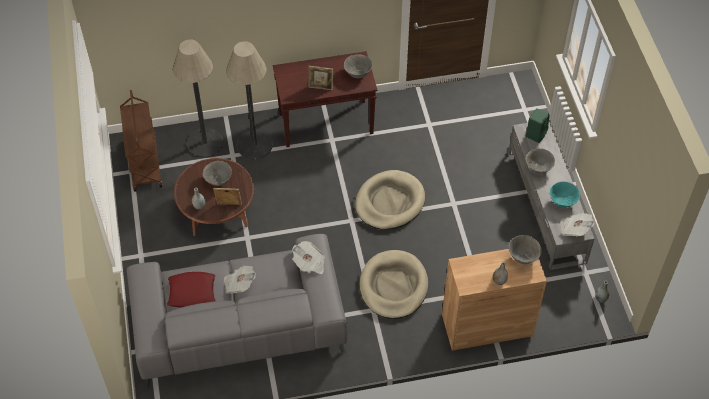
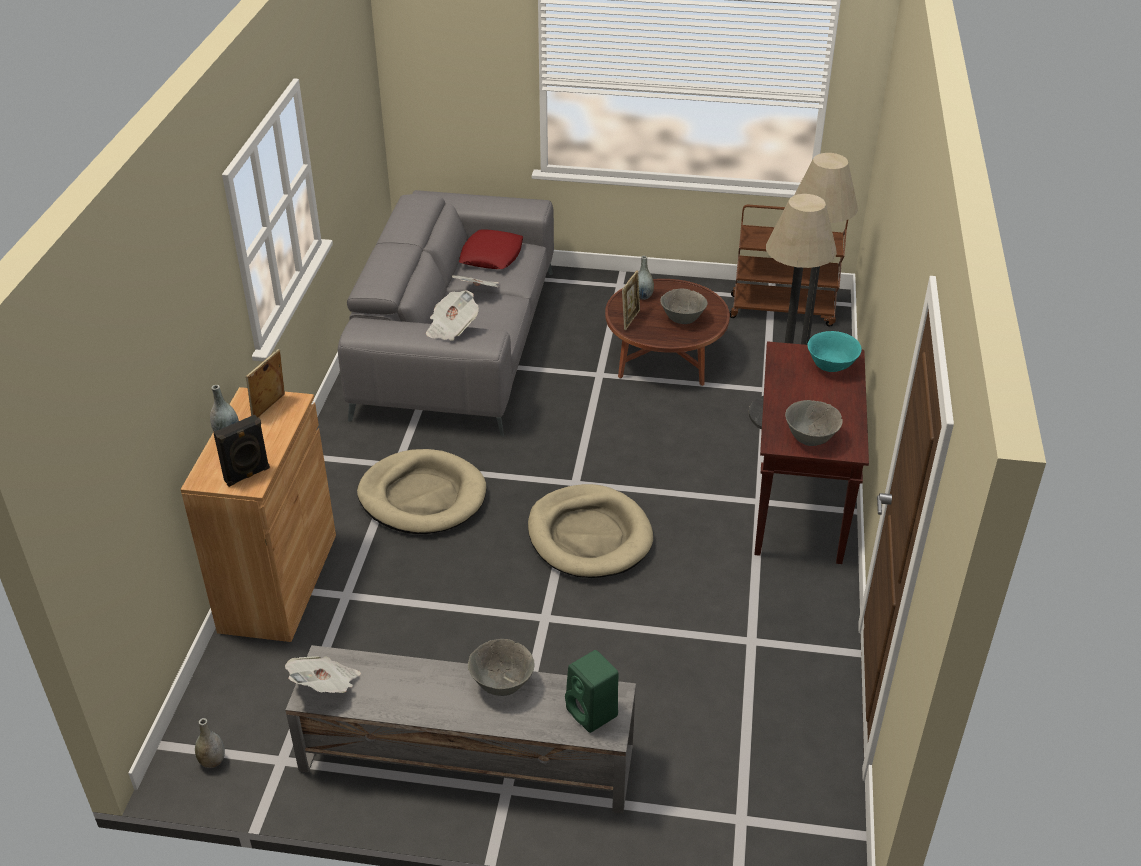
camera: 110 degrees right, 15 degrees down
picture frame [308,66,333,90] -> picture frame moved to [246,349,285,417]
grey bowl [508,235,542,264] -> black speaker [213,415,270,487]
turquoise bowl [550,181,580,208] -> turquoise bowl moved to [808,331,862,372]

